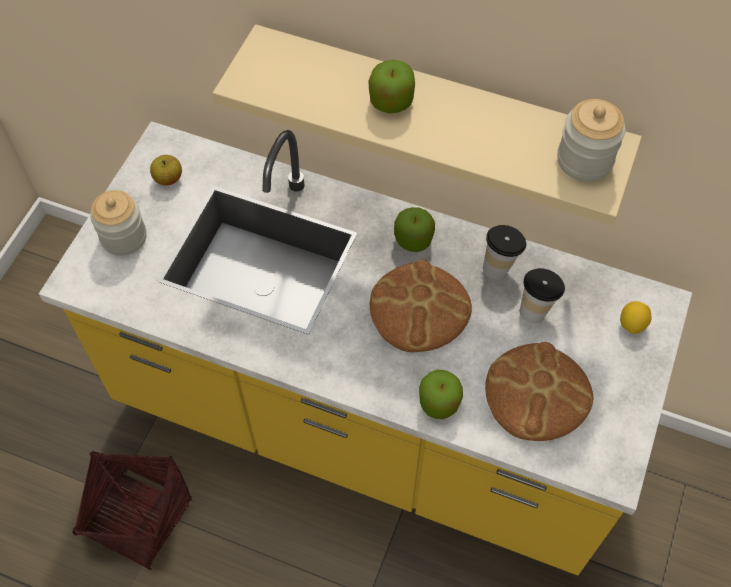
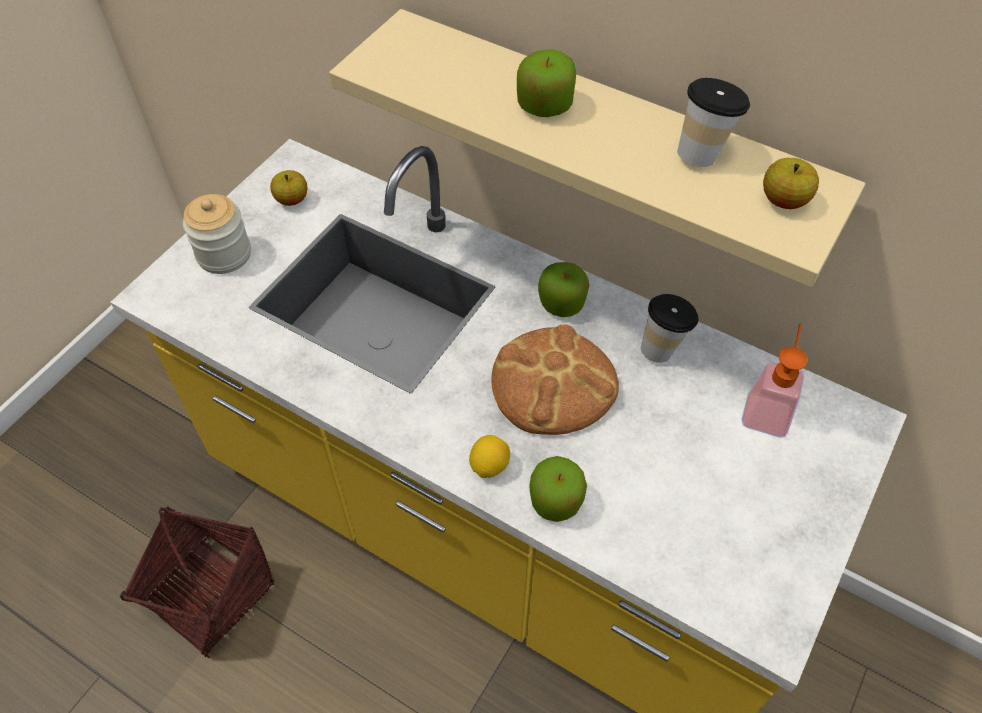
camera: 10 degrees right, 5 degrees down
bread [485,342,593,441] -> none
cup [520,268,565,324] -> cup moved to [677,78,750,167]
jar [557,99,625,181] -> apple [763,158,819,209]
lemon [620,301,652,334] -> lemon moved to [469,435,510,478]
none -> soap dispenser [741,323,807,438]

